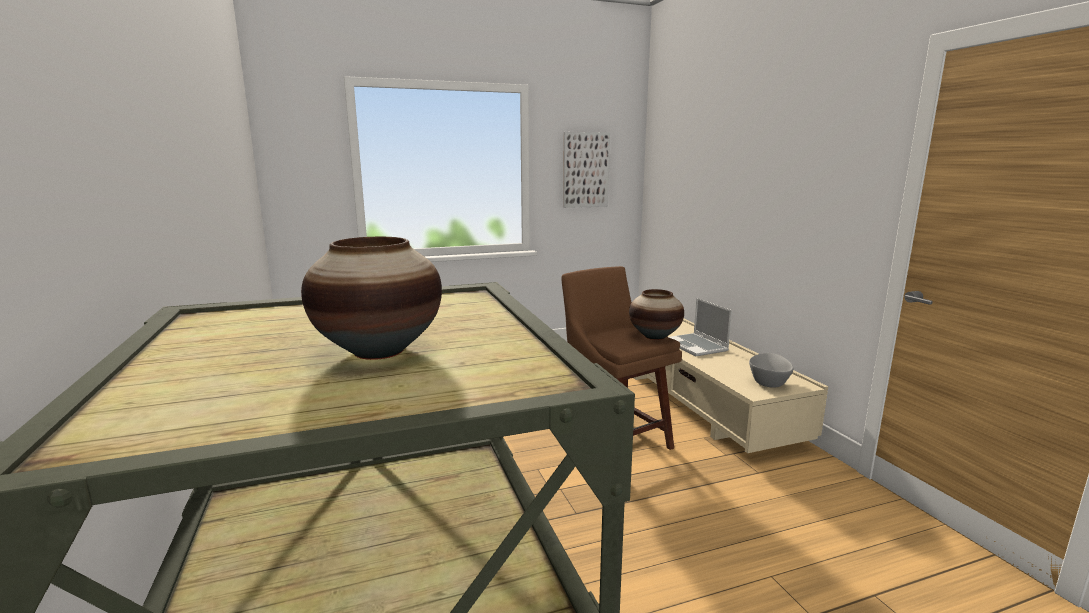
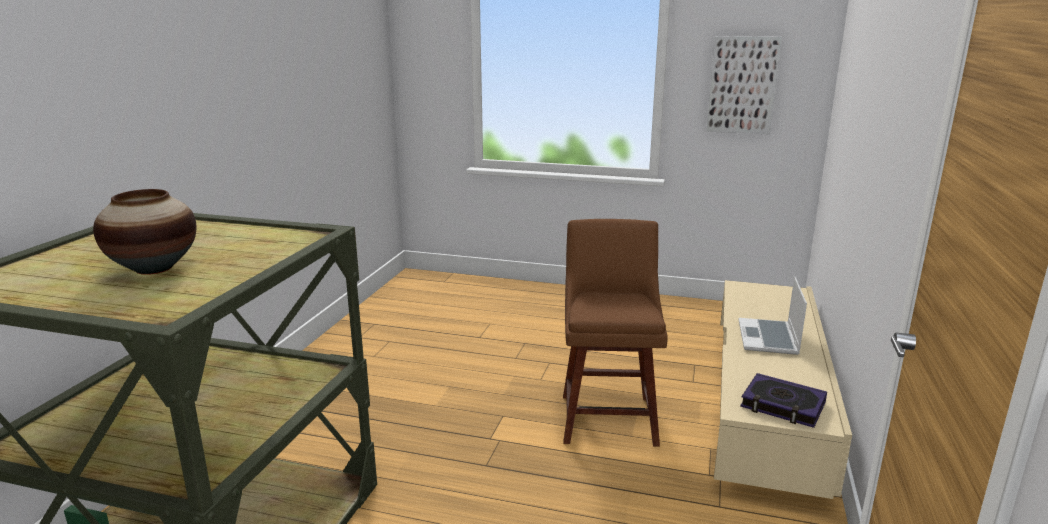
camera: 35 degrees right, 5 degrees up
vase [629,289,684,340] -> none
grey bowl [749,353,793,388] -> book [740,373,827,428]

